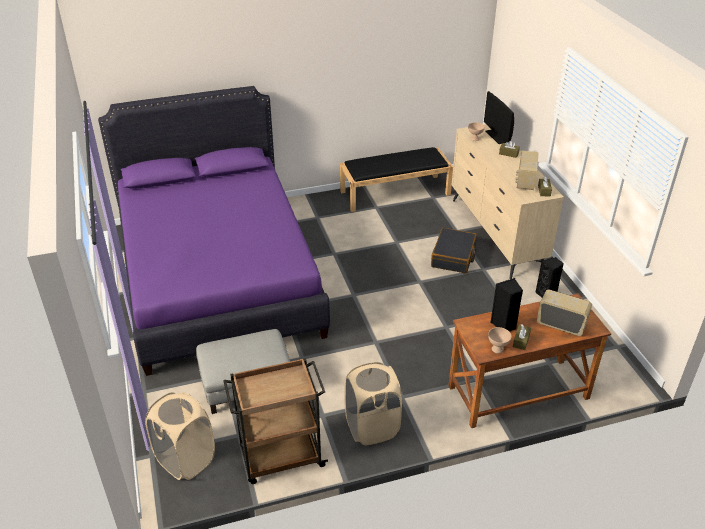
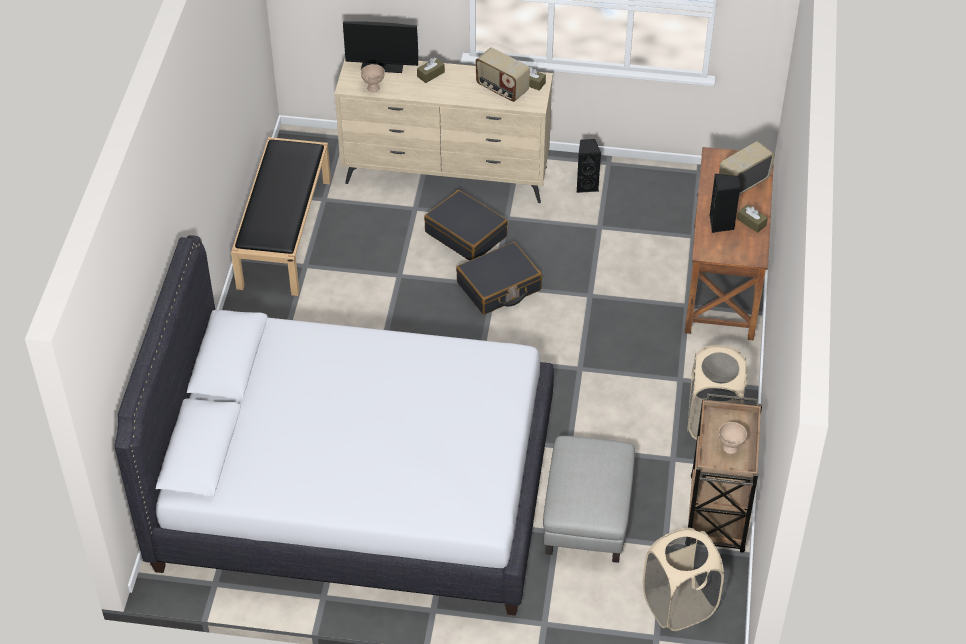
camera: 65 degrees left, 10 degrees up
purple bed [98,86,330,376] -> white bed [114,235,554,616]
beige bowl [488,327,512,354] -> beige bowl moved to [719,422,747,454]
none -> black suitcase [456,242,542,314]

